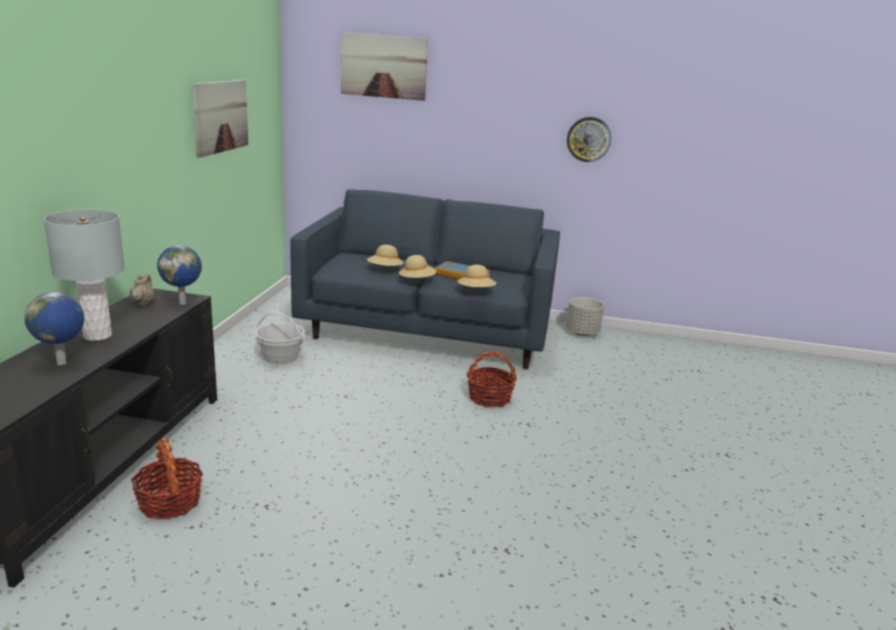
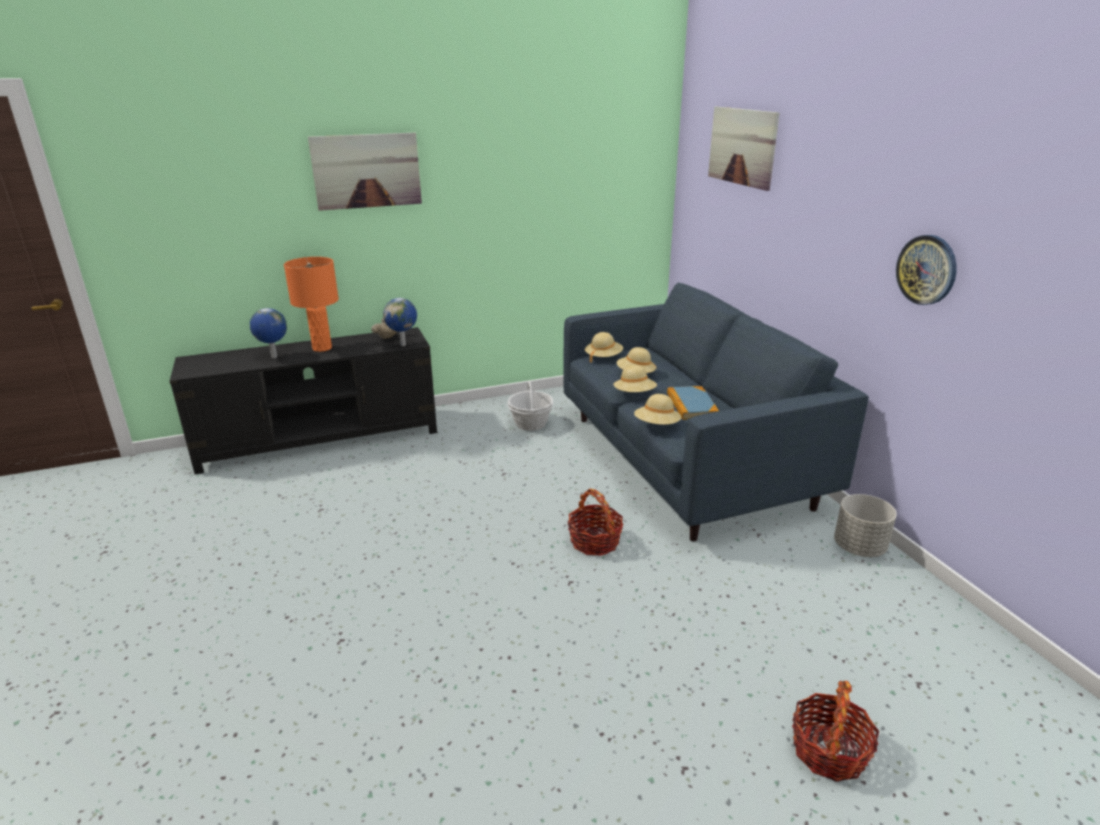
camera: 60 degrees right, 5 degrees up
grey table lamp [44,209,125,341] -> orange table lamp [284,257,339,352]
basket [131,438,203,519] -> basket moved to [792,681,879,782]
picture [192,80,248,158] -> picture moved to [308,133,422,211]
none -> beige hat [585,332,623,362]

